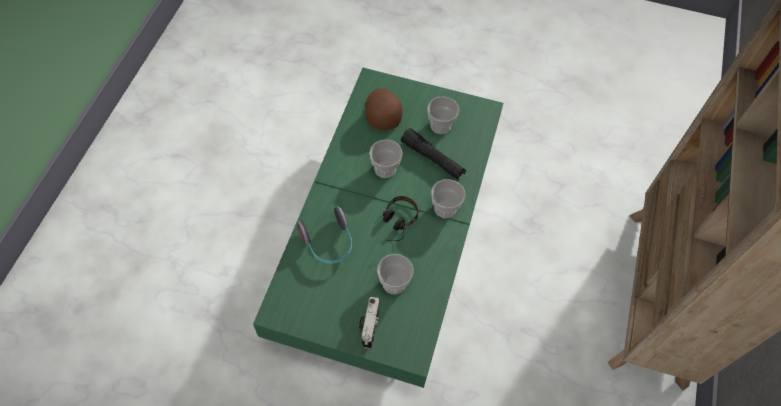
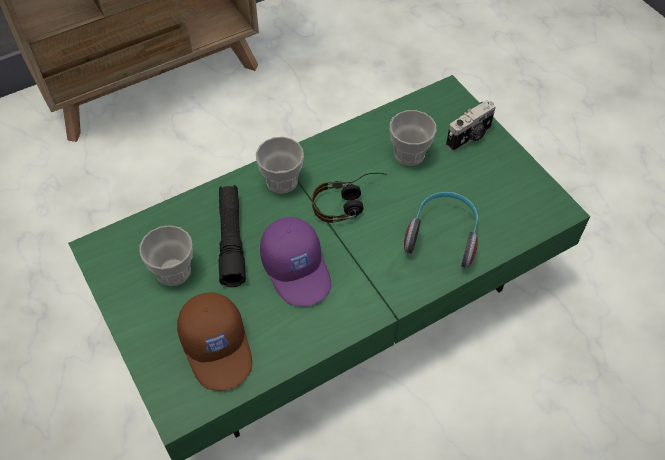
camera: 135 degrees left, 5 degrees down
brown cap [366,88,402,130] -> brown cap turned 60 degrees counterclockwise [177,292,252,391]
cup [369,139,403,178] -> purple cap [260,217,331,306]

